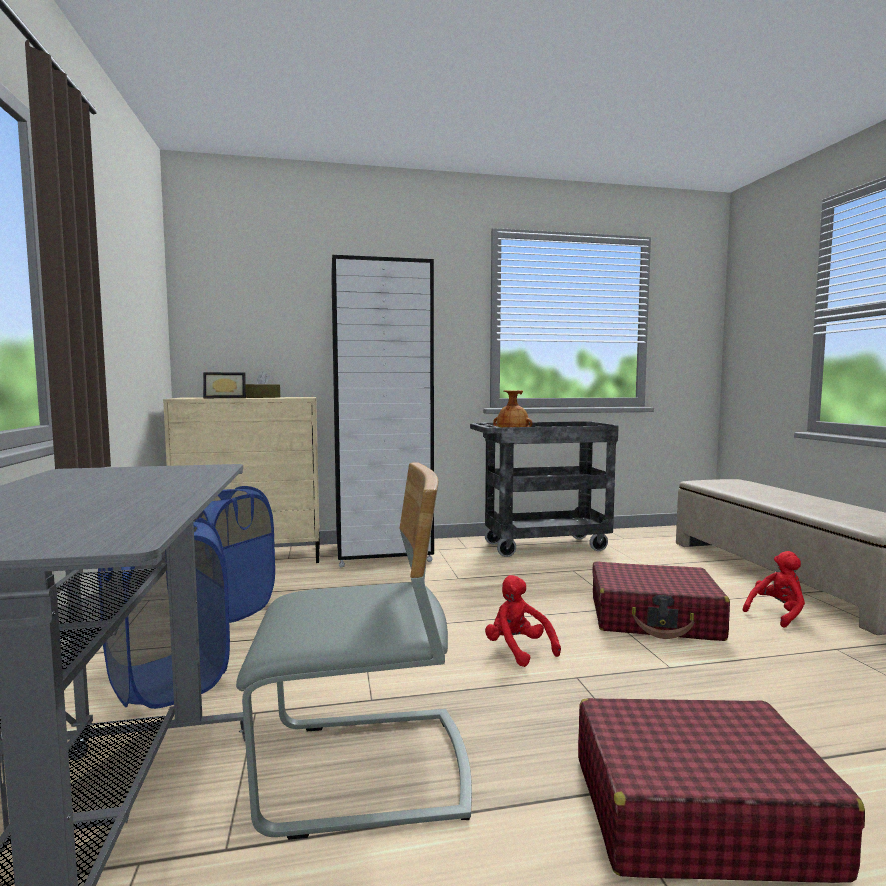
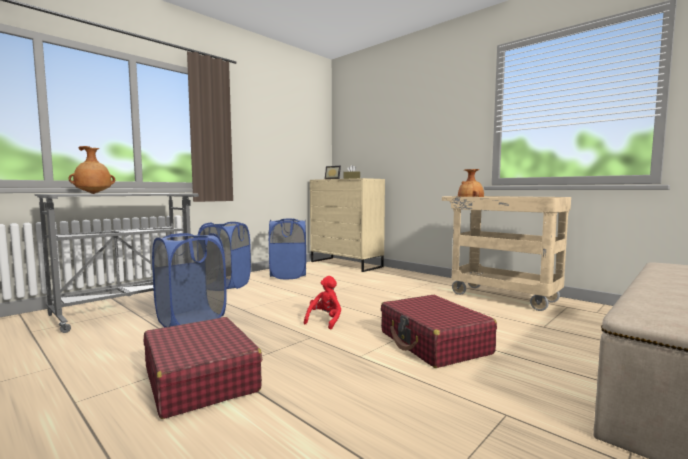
camera: 55 degrees right, 0 degrees up
grey chair [236,462,472,840] -> blue laundry basket [152,233,227,327]
wardrobe [331,255,434,568] -> none
black cart [470,421,618,557] -> beige cart [442,196,571,311]
red plush toy [743,551,805,628] -> none
none -> brown vase [68,146,115,194]

